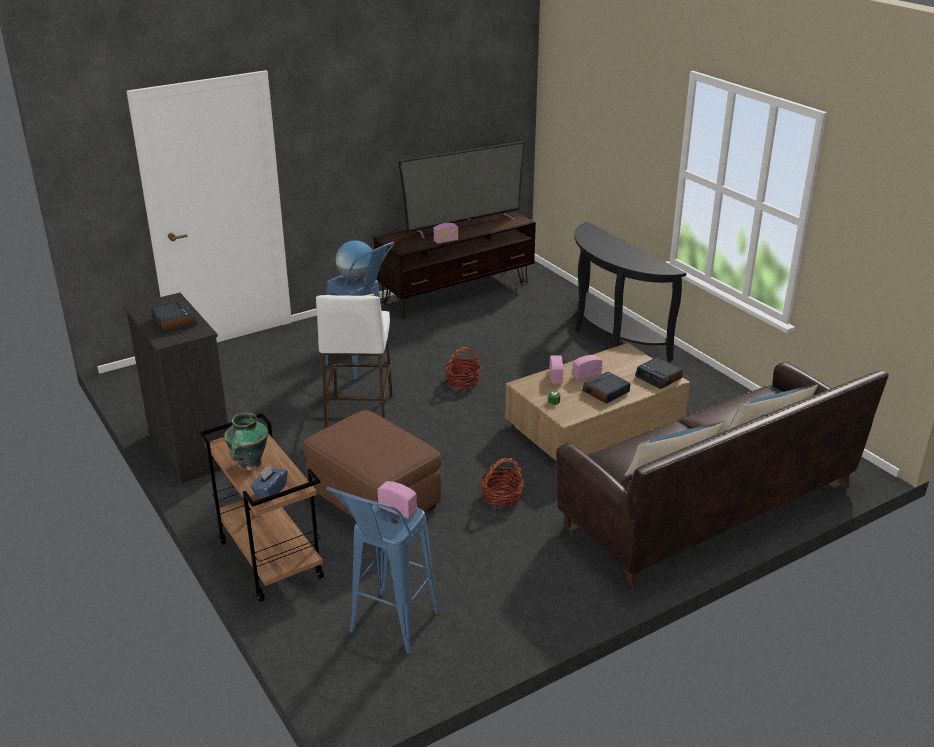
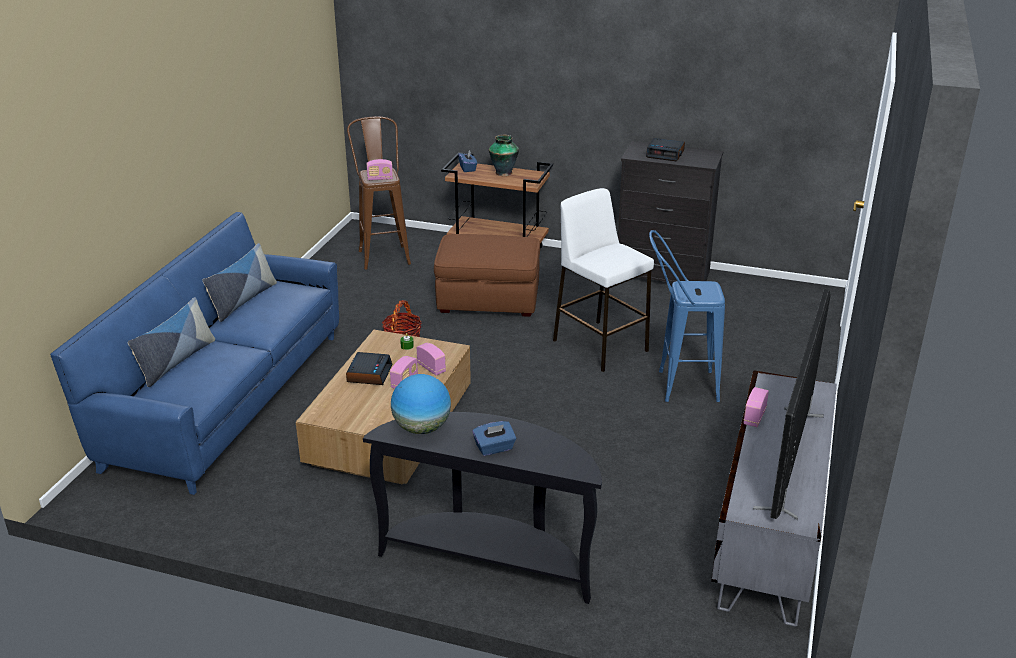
camera: 140 degrees right, 0 degrees up
blue stool [326,487,439,653] -> brown stool [347,116,411,270]
globe [336,240,372,280] -> globe moved to [391,374,451,434]
brown tv stand [374,211,536,319] -> grey tv stand [711,370,837,626]
basket [444,347,482,389] -> none
brown sofa [556,362,889,588] -> blue sofa [50,212,339,495]
alarm clock [635,357,683,389] -> none
none -> blue tissue box [472,421,516,456]

